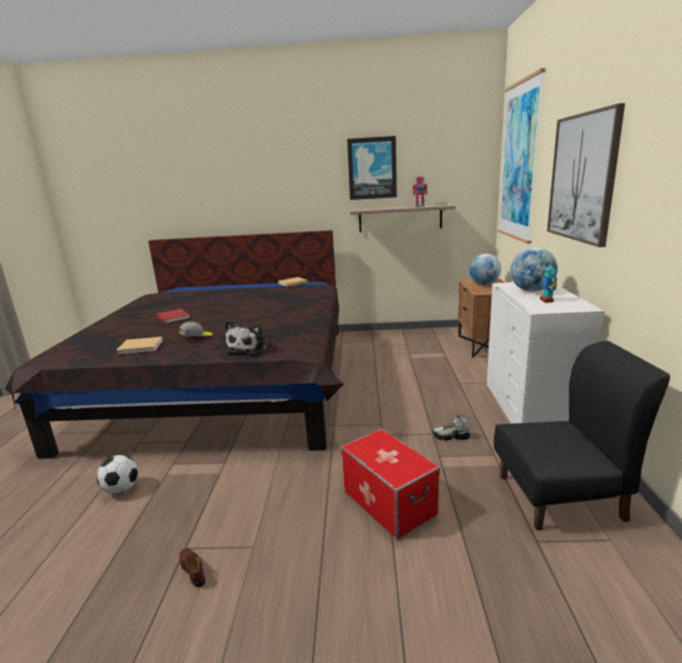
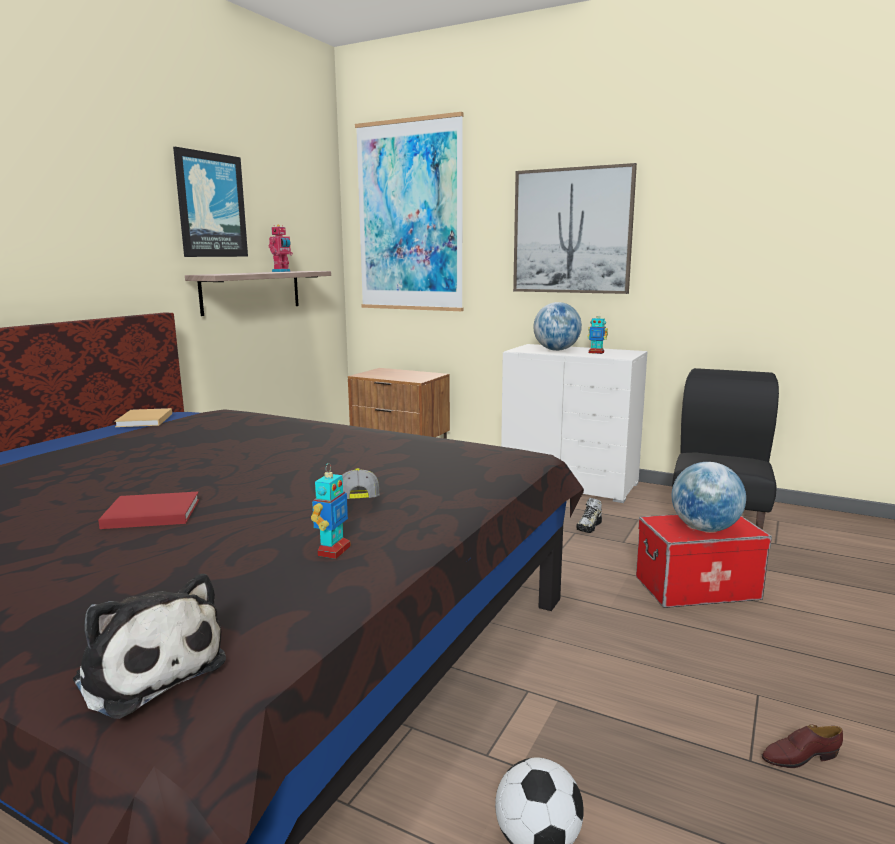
camera: 65 degrees left, 5 degrees down
beige book [116,337,163,354] -> toy robot [311,463,351,559]
plush toy [225,320,267,353] -> plush toy moved to [73,574,226,719]
globe [469,254,501,285] -> globe moved to [672,462,746,532]

